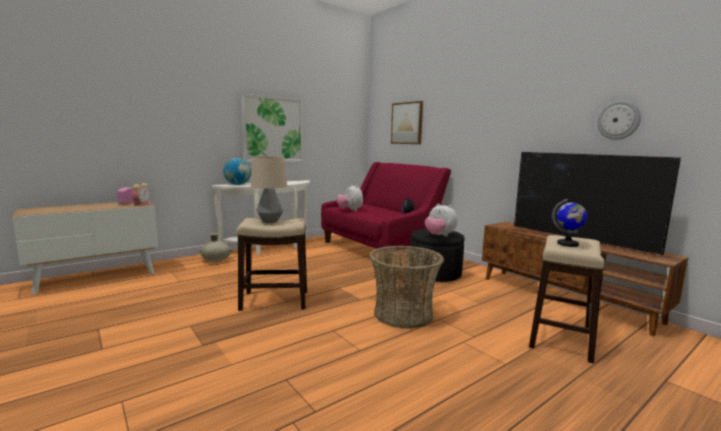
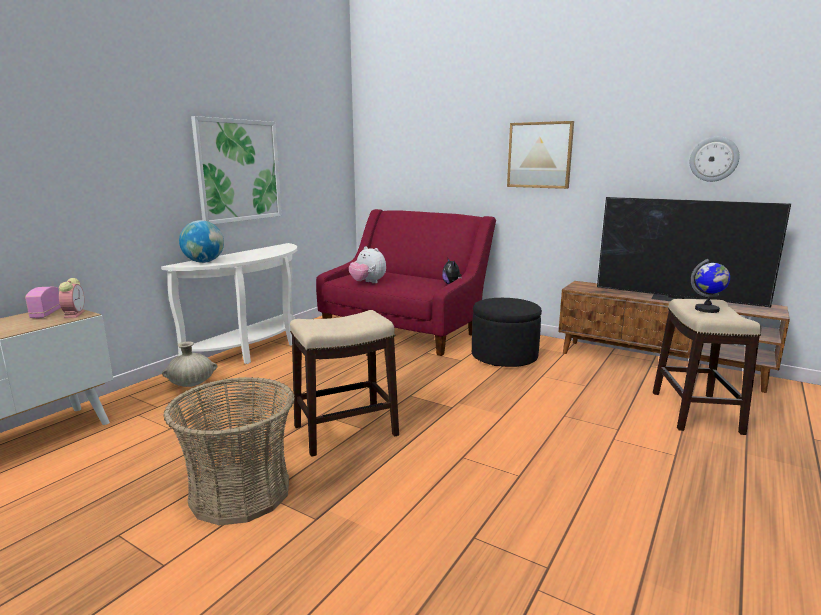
camera: 20 degrees left, 5 degrees up
table lamp [251,157,287,223] -> none
basket [369,246,444,329] -> basket moved to [164,377,295,525]
picture [391,101,423,144] -> picture moved to [507,121,574,189]
plush toy [425,203,458,236] -> none

